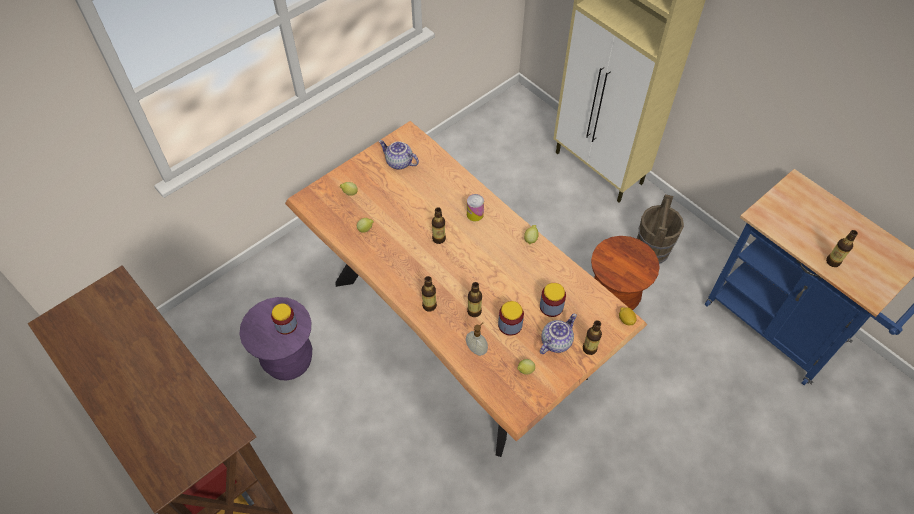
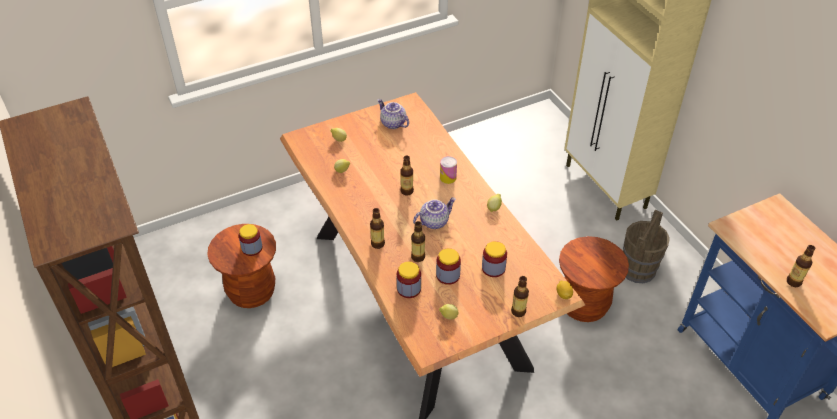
camera: 15 degrees right, 10 degrees down
purple stool [239,297,312,381] -> brown stool [207,224,276,308]
soap dispenser [466,323,488,356] -> jar [397,262,421,298]
teapot [540,314,577,354] -> teapot moved to [413,198,456,229]

